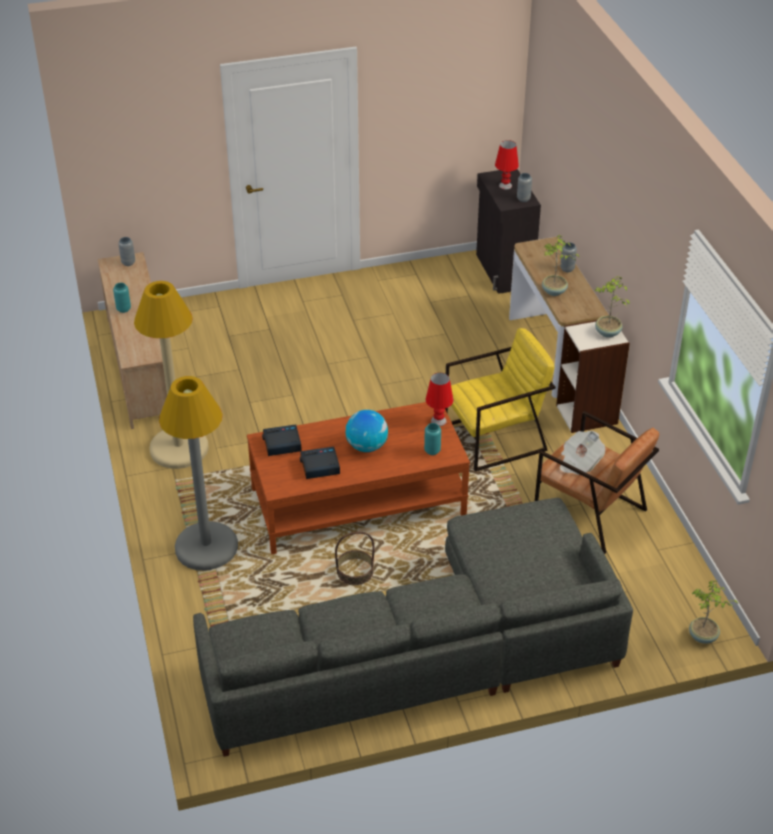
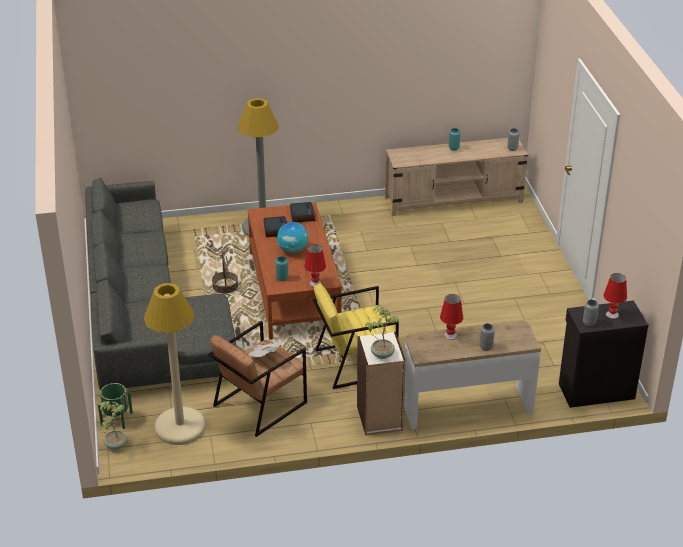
camera: 95 degrees right, 5 degrees down
beige floor lamp [134,281,209,469] -> beige floor lamp moved to [144,283,206,445]
yellow armchair [445,328,555,471] -> yellow armchair turned 90 degrees clockwise [313,283,399,389]
potted plant [542,235,580,296] -> red table lamp [440,294,463,340]
none -> green planter [98,383,133,429]

